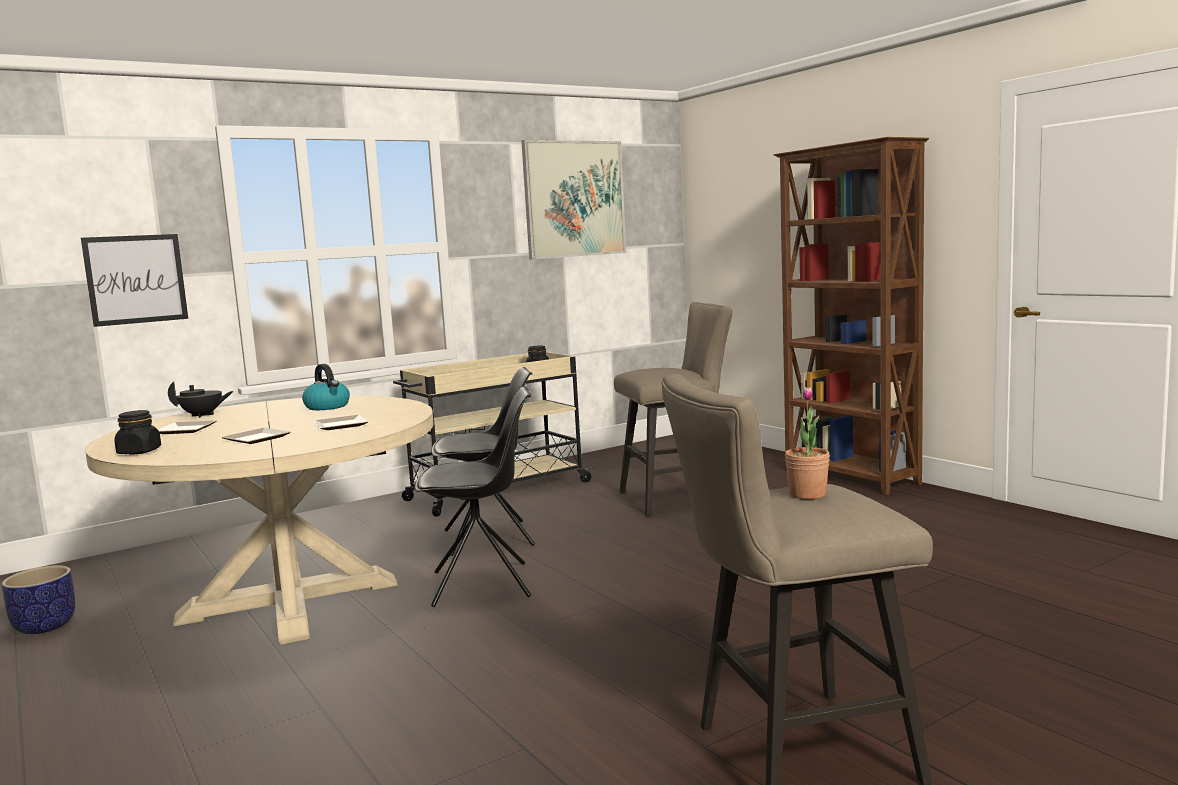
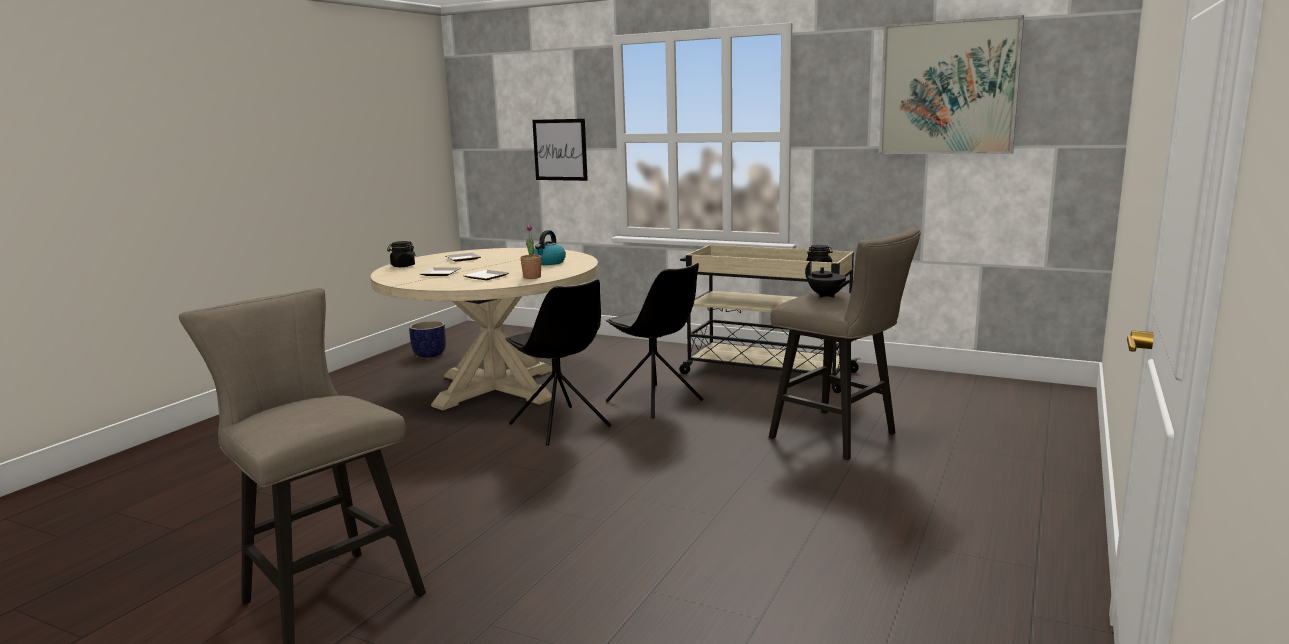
camera: 60 degrees right, 5 degrees up
black teapot [168,381,234,418] -> black teapot moved to [805,261,851,298]
brown bookcase [774,137,929,496] -> none
potted plant [785,387,830,499] -> potted plant moved to [520,224,542,279]

